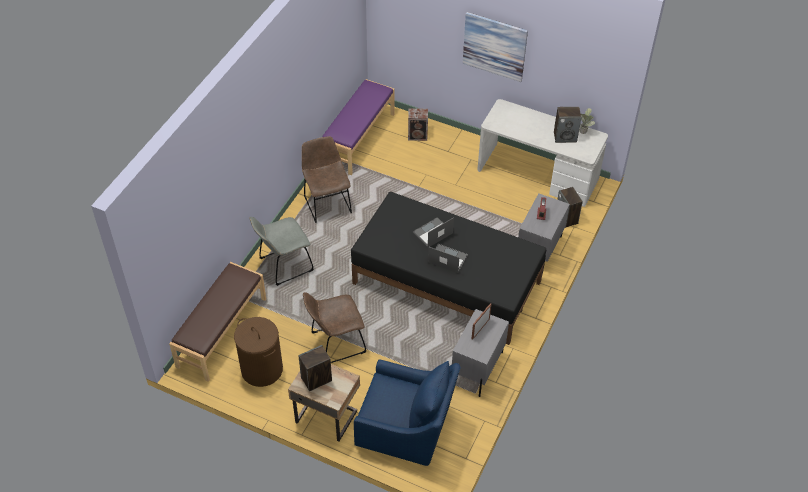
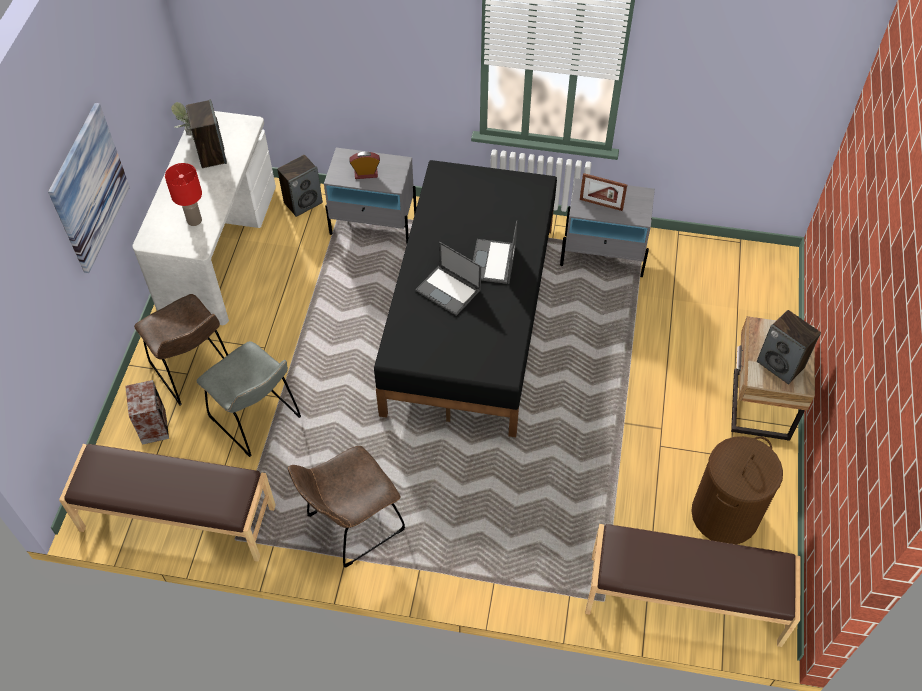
camera: 105 degrees left, 5 degrees up
grey chair [249,217,313,286] -> grey chair moved to [197,341,301,457]
brown chair [303,292,366,363] -> brown chair moved to [134,294,228,405]
purple bench [322,79,395,175] -> brown bench [59,444,276,562]
blue armchair [354,359,460,466] -> none
none -> red table lamp [165,163,202,226]

